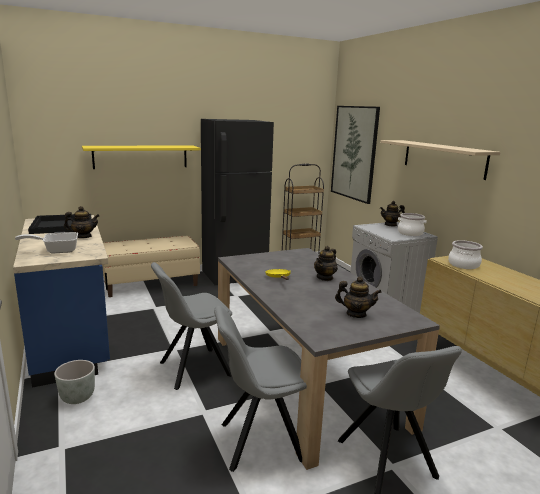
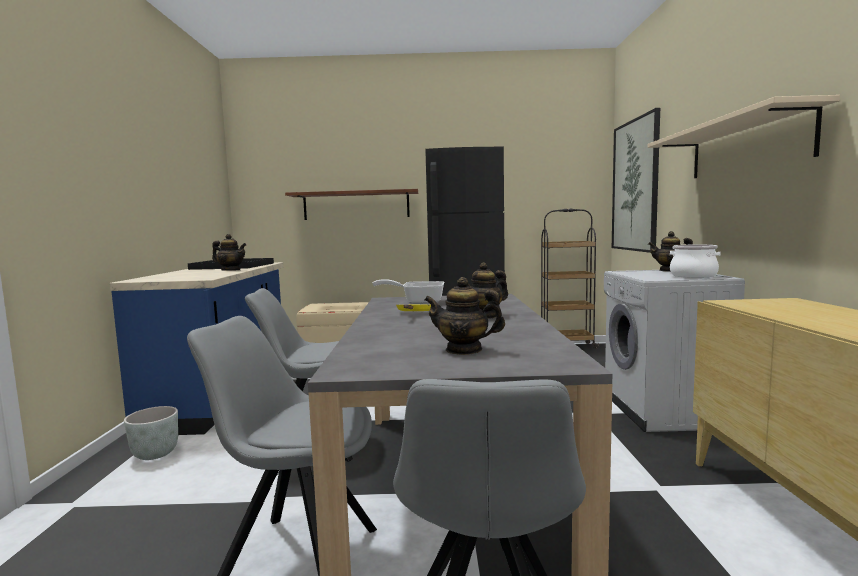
camera: 25 degrees right, 10 degrees down
frying pan [15,232,78,253] -> frying pan moved to [372,279,445,304]
yellow shelf [82,146,201,169] -> brown shelf [285,189,418,220]
teapot [335,276,382,318] -> teapot turned 150 degrees clockwise [424,277,505,355]
cooking pot [448,240,483,269] -> none

